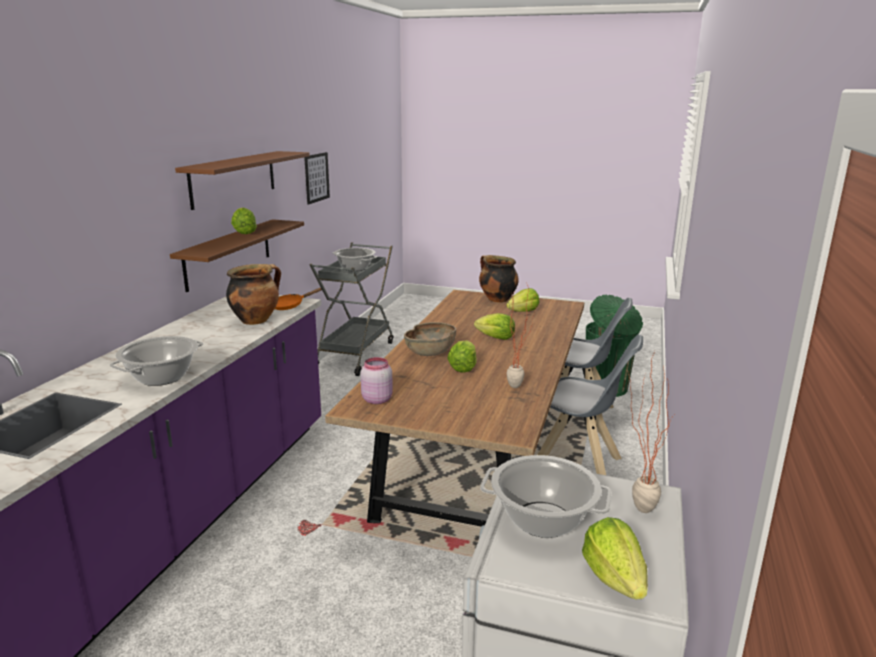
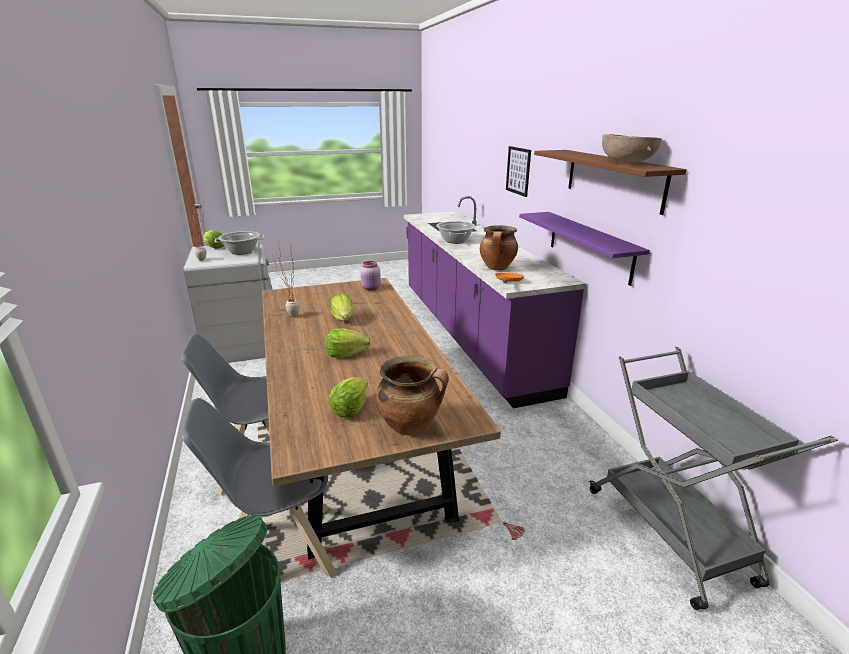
camera: 145 degrees right, 5 degrees up
brown shelf [170,219,304,292] -> purple shelf [519,212,650,286]
lettuce [231,207,257,234] -> none
picture [304,152,330,205] -> picture moved to [506,146,531,197]
cooking pot [333,248,377,271] -> none
brown bowl [404,322,456,356] -> brown bowl moved to [602,134,662,162]

